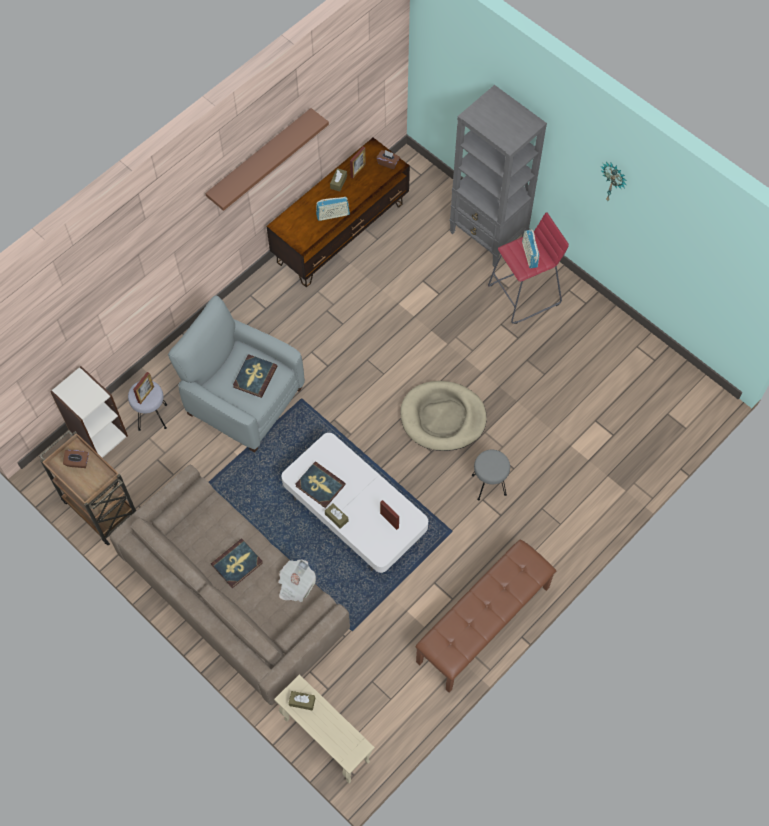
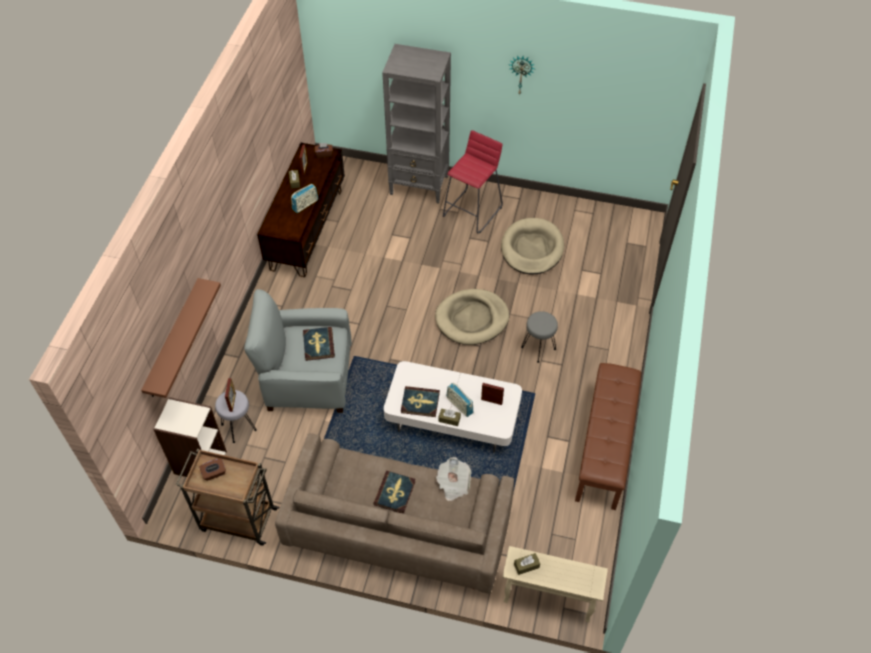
camera: 30 degrees left, 10 degrees down
brown shelf [205,108,329,211] -> brown shelf moved to [141,278,221,398]
radio [522,229,539,269] -> radio moved to [446,383,473,417]
none -> beige dog bed [501,218,564,275]

